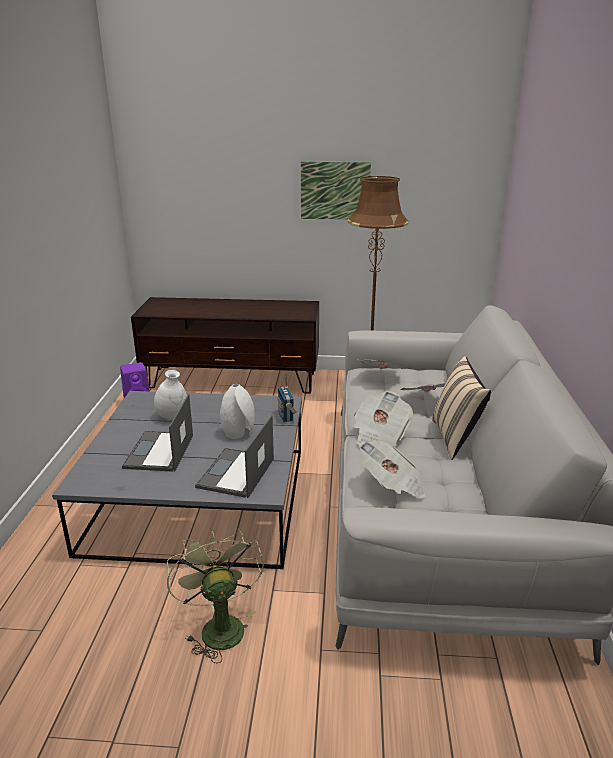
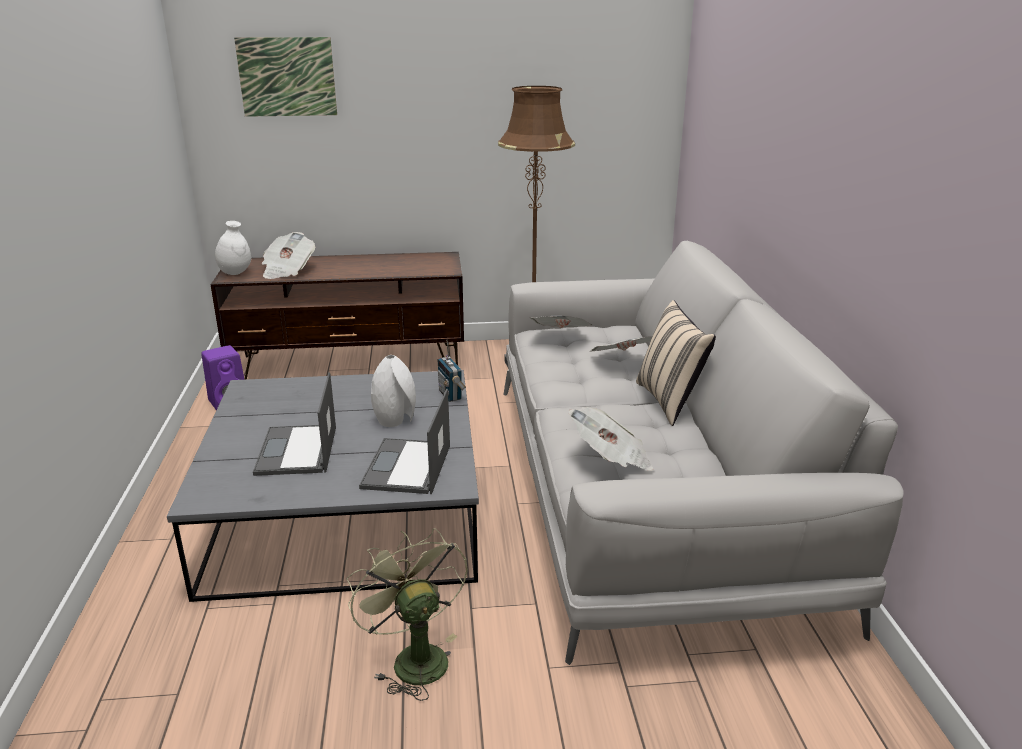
camera: 10 degrees left, 0 degrees up
white vase [154,370,187,420] -> white vase moved to [215,221,251,275]
picture [301,162,371,220] -> picture moved to [234,37,337,117]
newspaper [354,391,413,447] -> newspaper moved to [262,232,315,279]

